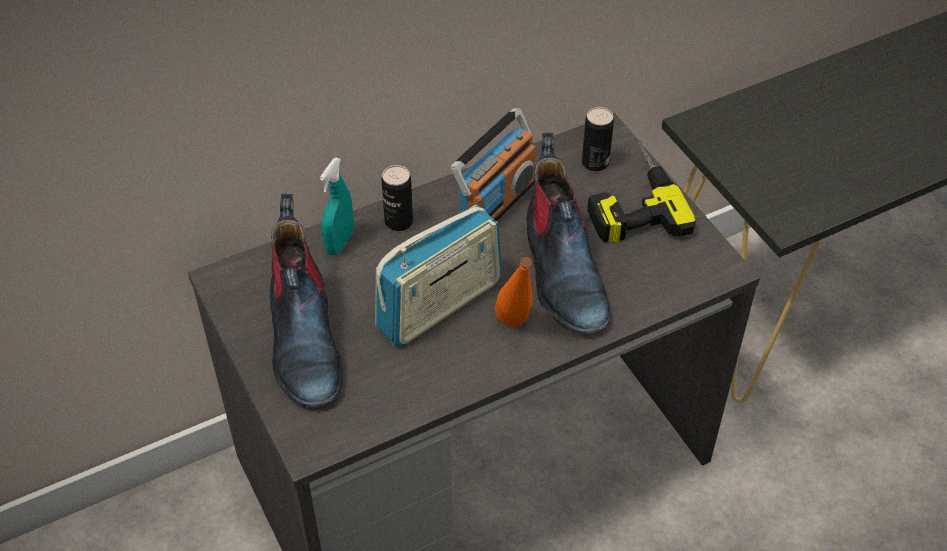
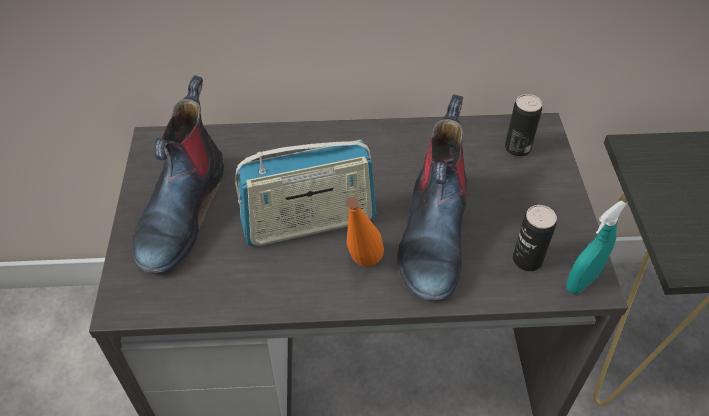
camera: 25 degrees right, 0 degrees up
turquoise spray bottle [320,158,354,255] -> turquoise spray bottle moved to [566,200,627,294]
can [381,165,413,231] -> can moved to [513,205,557,271]
radio [451,108,535,221] -> none
power drill [587,141,696,243] -> none

